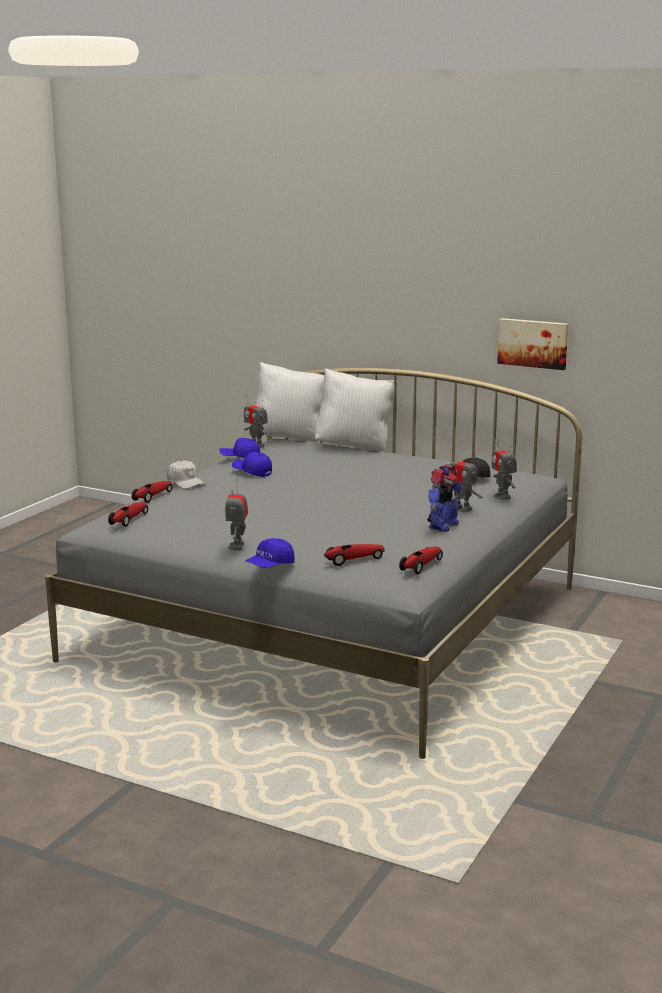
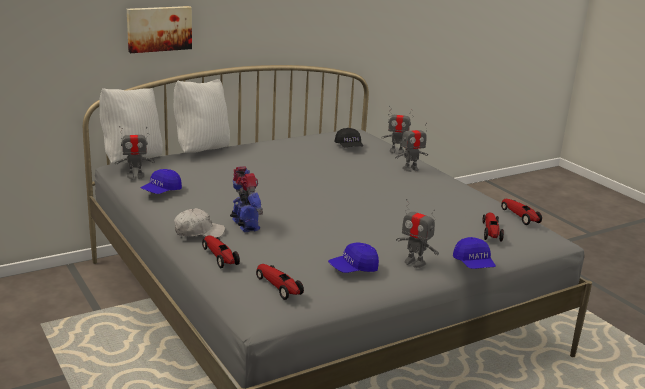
camera: 60 degrees left, 5 degrees up
blue cap [232,452,272,477] -> blue cap moved to [328,242,379,273]
toy robot [427,464,463,532] -> toy robot moved to [230,166,263,232]
picture [497,318,568,370] -> picture moved to [127,6,192,53]

